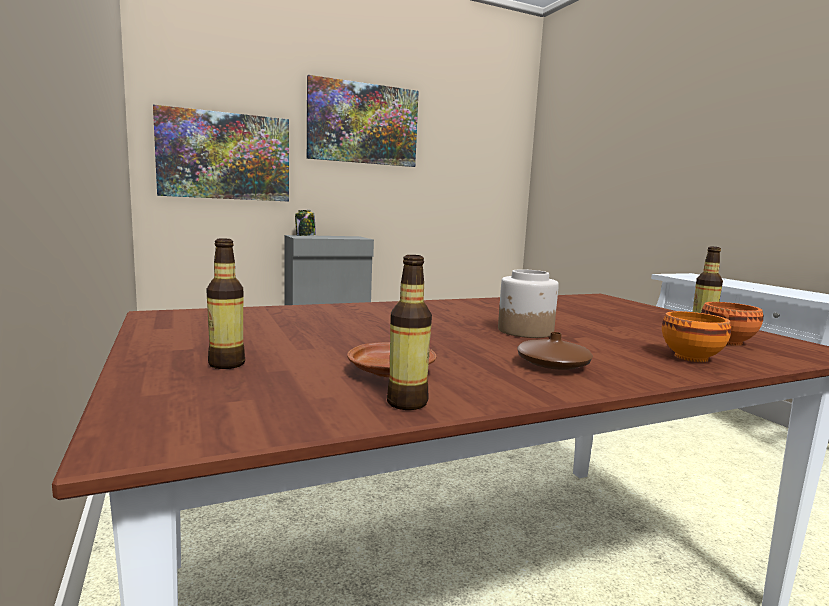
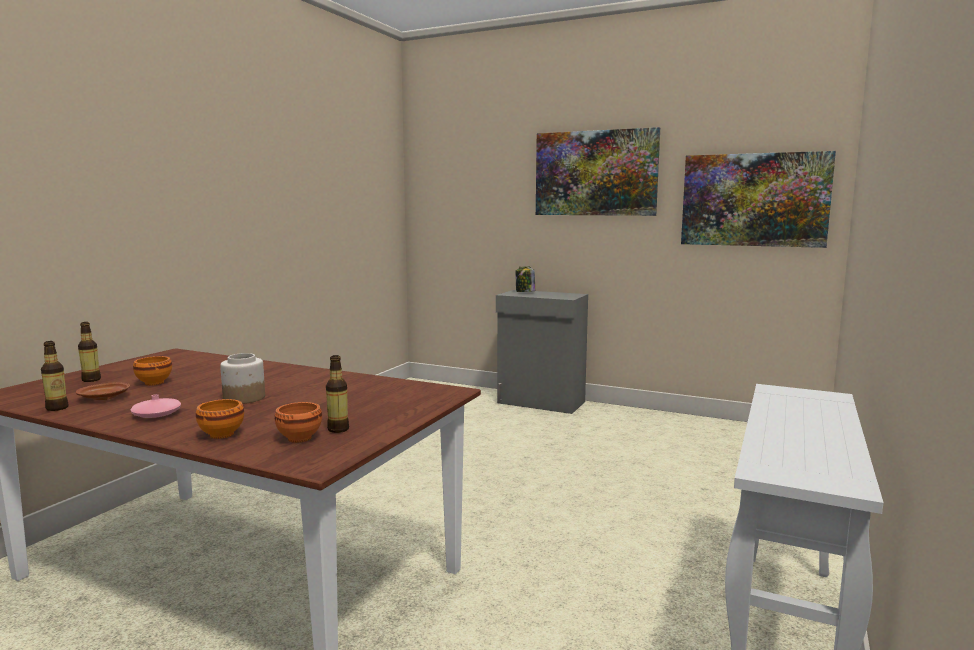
camera: 50 degrees right, 0 degrees up
picture [153,105,289,202] -> picture moved to [681,151,836,248]
brown vase [517,332,593,370] -> pink vase [131,394,181,418]
none -> orange bowl [133,356,172,386]

